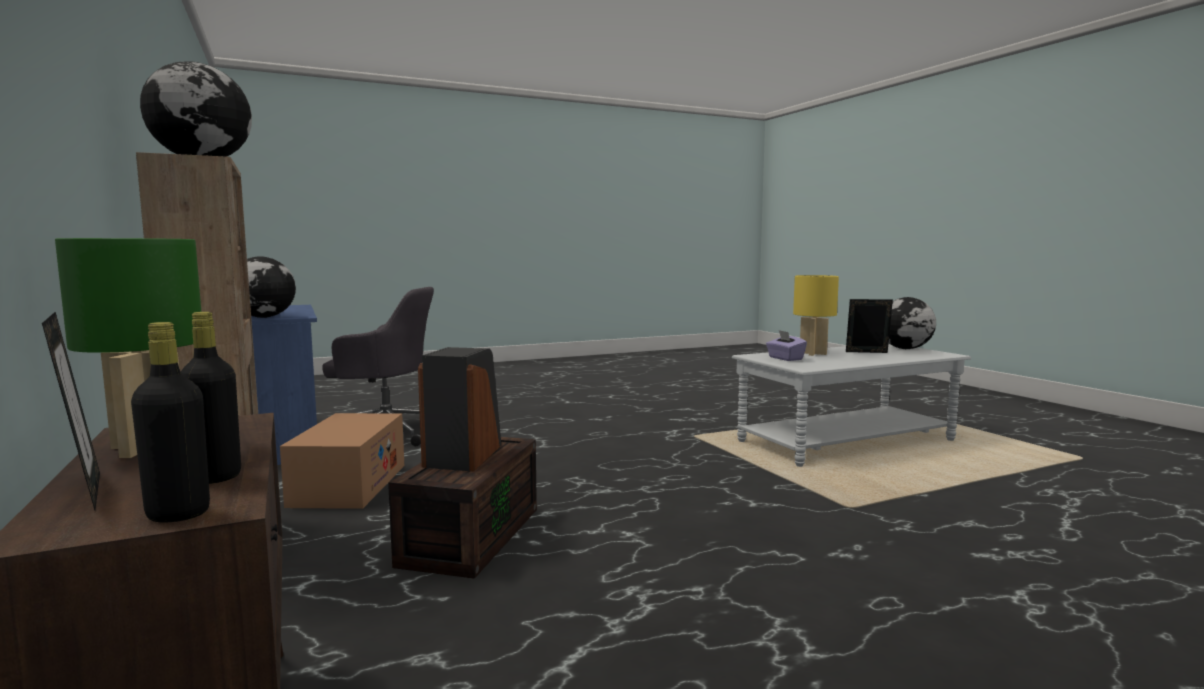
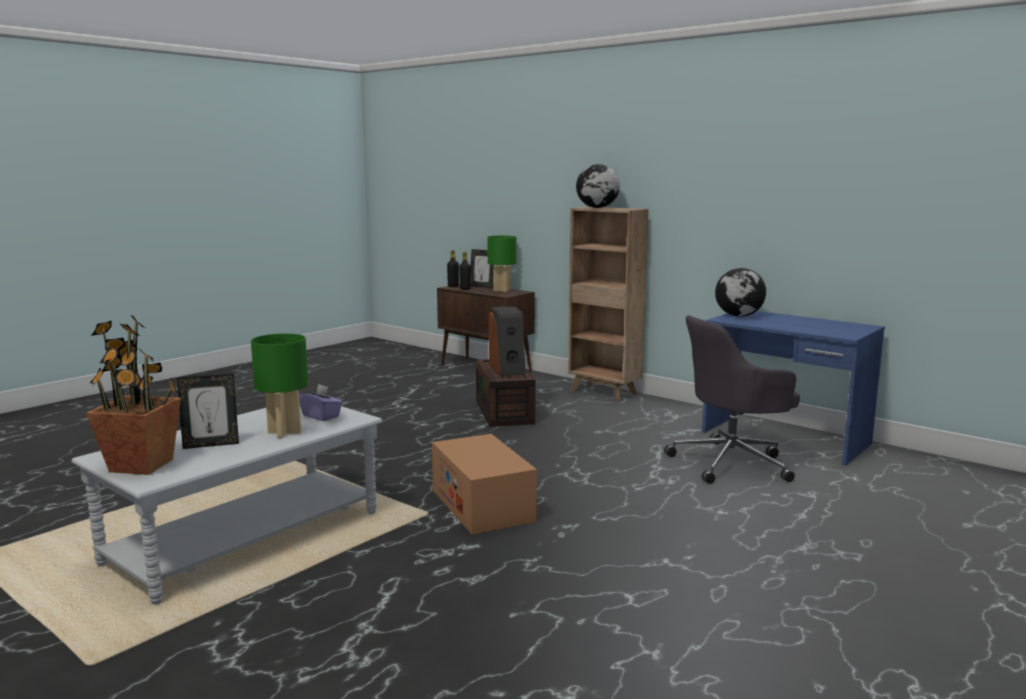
camera: 155 degrees right, 5 degrees up
cardboard box [280,413,404,509] -> cardboard box moved to [432,434,537,534]
yellow table lamp [793,275,839,356] -> green table lamp [251,333,308,438]
globe [889,297,936,349] -> potted plant [86,314,181,475]

